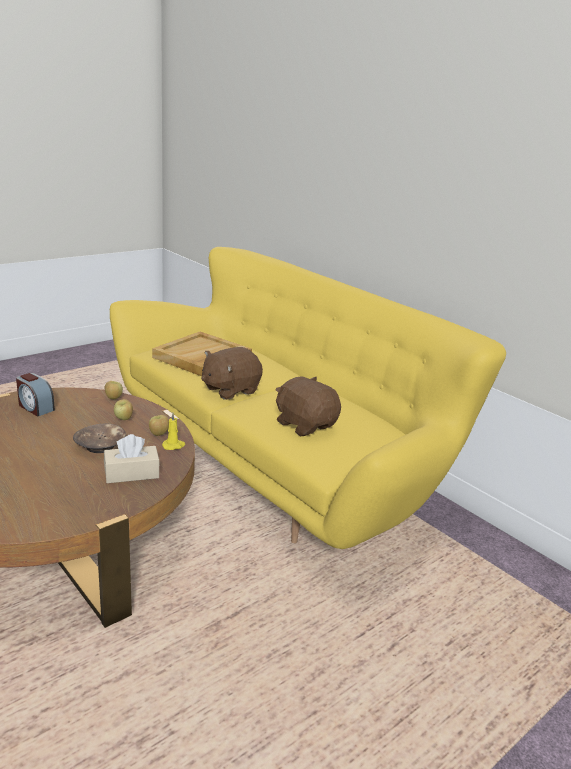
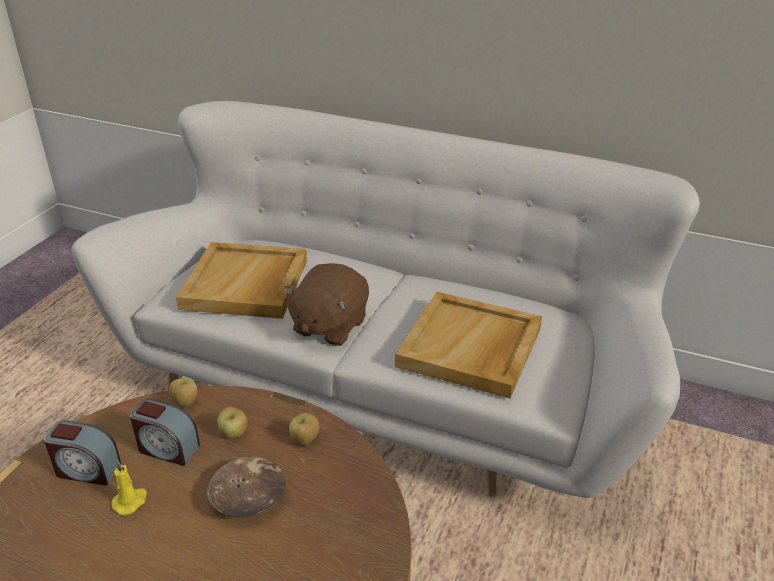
camera: 25 degrees left, 10 degrees up
beige tissue box [104,434,160,483] -> none
yellow sofa [110,247,506,549] -> white sofa [72,101,700,498]
yellow candle [162,413,185,450] -> yellow candle moved to [111,461,147,515]
brown plush toy [275,376,341,436] -> beige tray [395,292,542,398]
none -> alarm clock [130,398,200,466]

